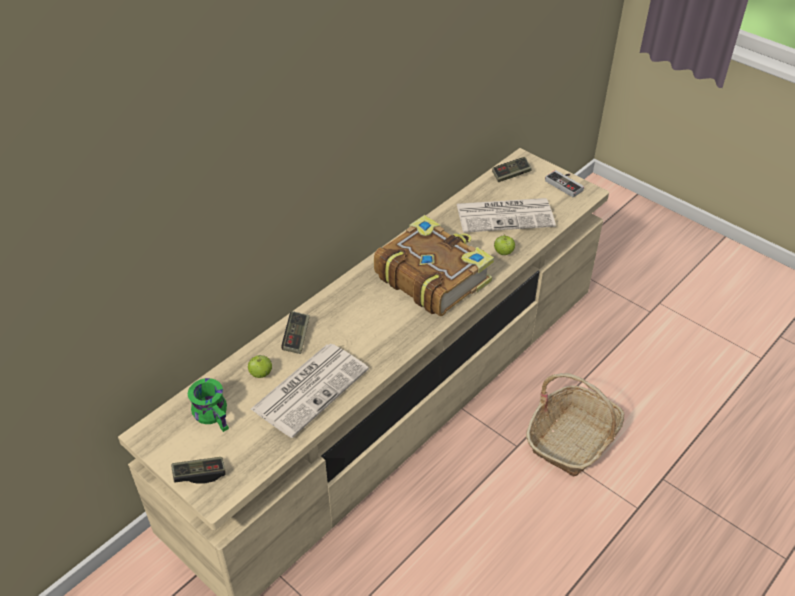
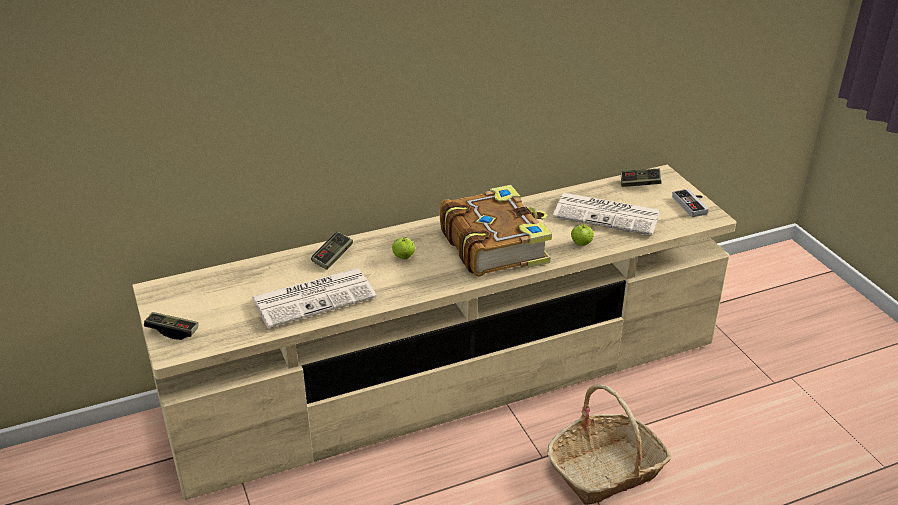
camera: 25 degrees right, 10 degrees down
green mug [188,378,229,432] -> none
apple [248,355,272,378] -> apple moved to [392,236,415,259]

